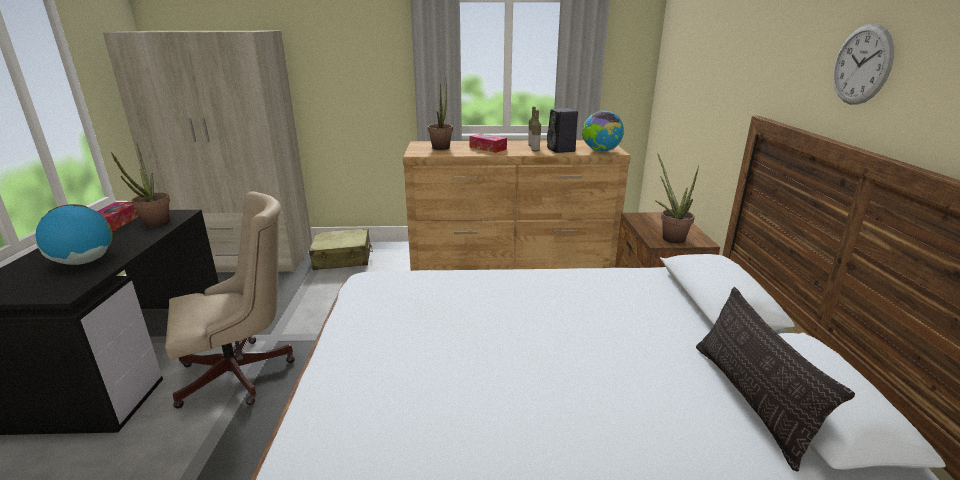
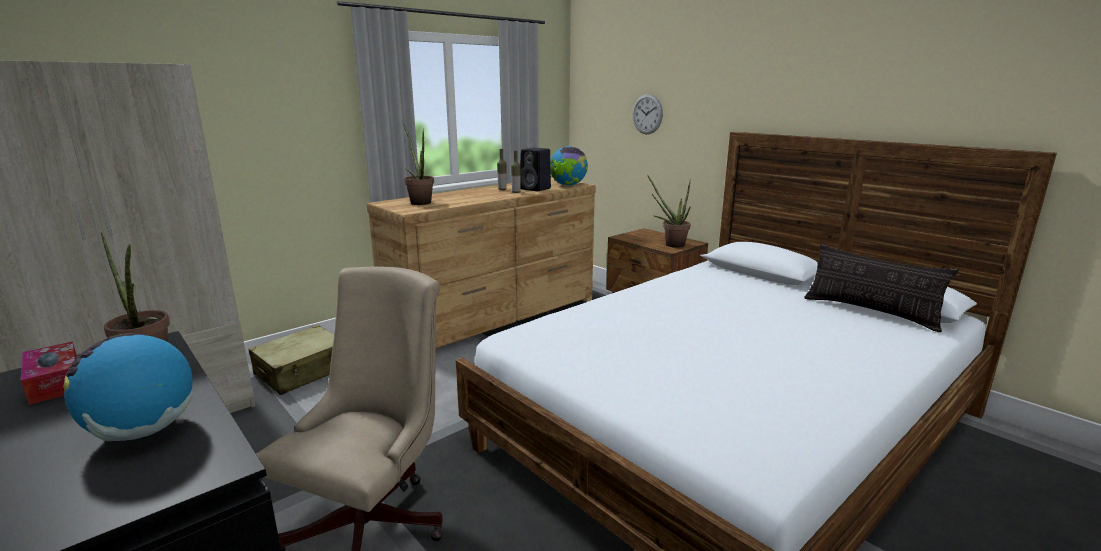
camera: 40 degrees left, 5 degrees down
tissue box [470,133,507,153] -> none
wall clock [833,24,894,105] -> wall clock moved to [632,94,663,134]

